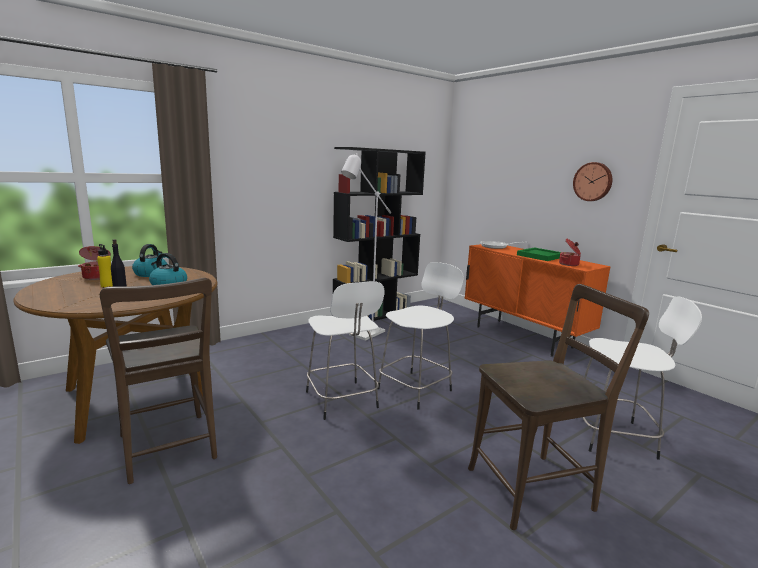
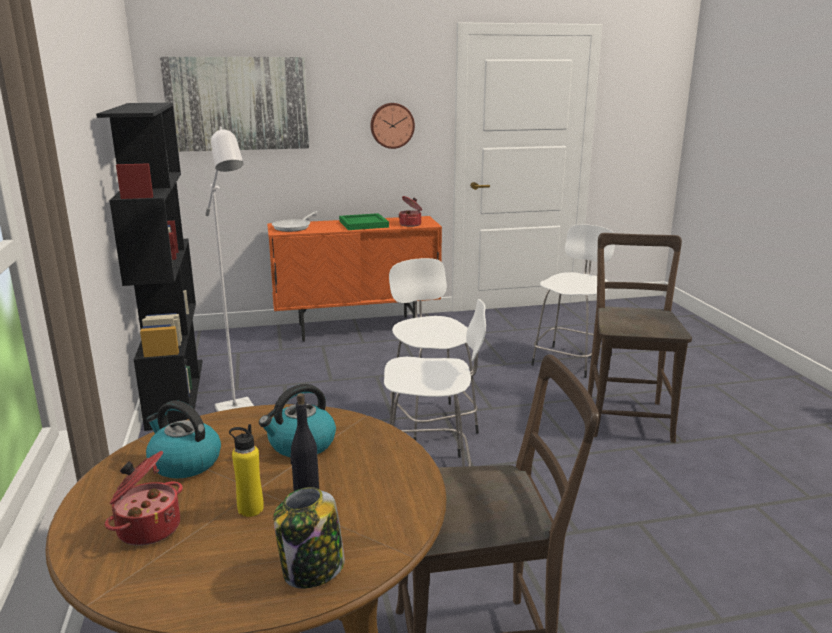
camera: 65 degrees left, 5 degrees up
none -> picture [160,57,309,152]
none -> jar [273,487,345,589]

